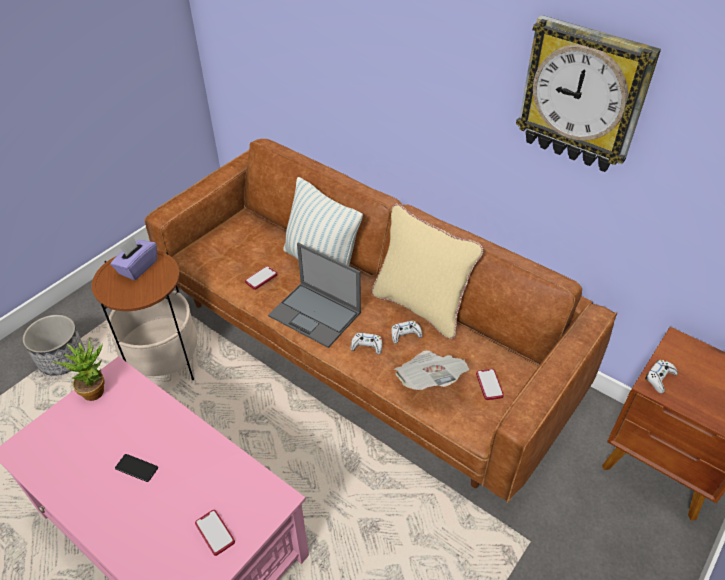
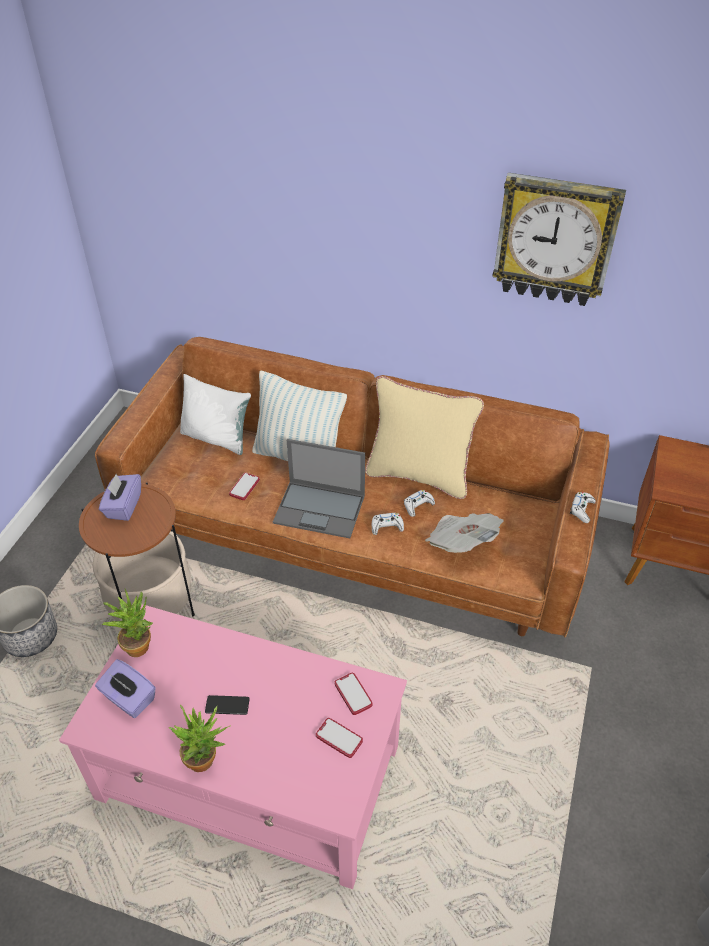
camera: 20 degrees left, 0 degrees up
phone [476,369,504,400] -> phone moved to [334,673,373,715]
white game controller [645,360,678,393] -> white game controller moved to [570,492,596,523]
none -> purple tissue box [95,659,156,718]
none -> potted plant [168,705,231,772]
none -> white pillow [180,374,251,455]

